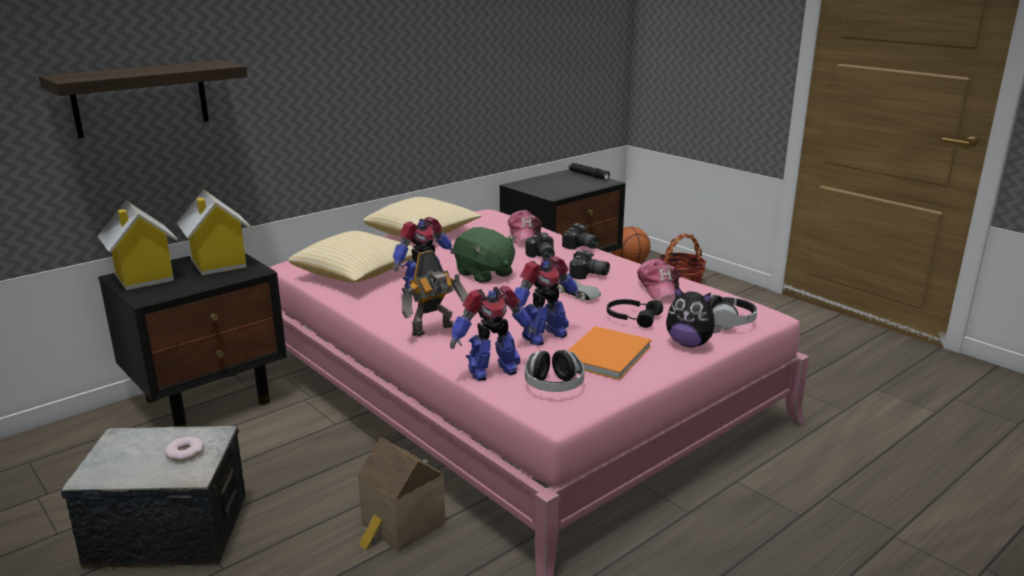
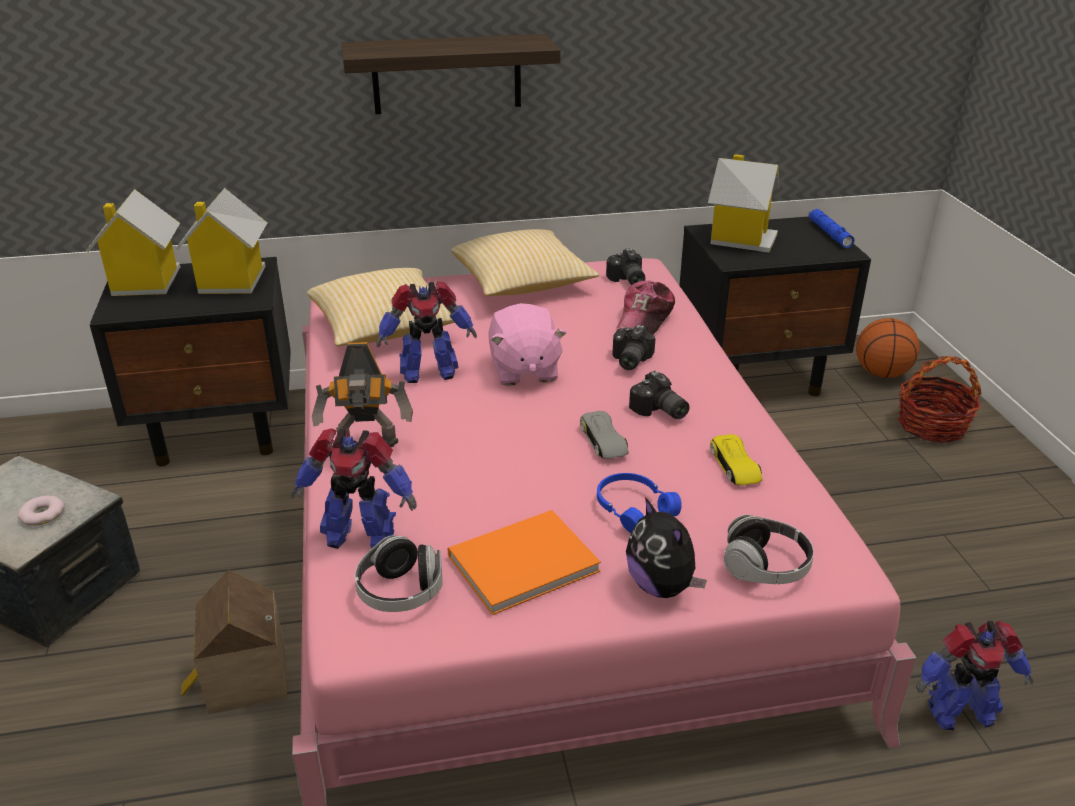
camera: 30 degrees right, 10 degrees up
shelf [39,60,248,138] -> shelf moved to [341,34,561,114]
green plush toy [453,227,516,283] -> pink plush toy [488,303,567,386]
toy robot [512,256,581,346] -> toy robot moved to [916,621,1033,730]
camera [562,223,600,250] -> camera moved to [606,248,645,285]
black flashlight [568,163,610,180] -> blue flashlight [809,209,854,248]
black headphones [607,299,663,328] -> blue headphones [597,473,682,533]
cap [637,259,680,299] -> yellow toy car [710,434,763,486]
none -> toy house [708,154,779,253]

